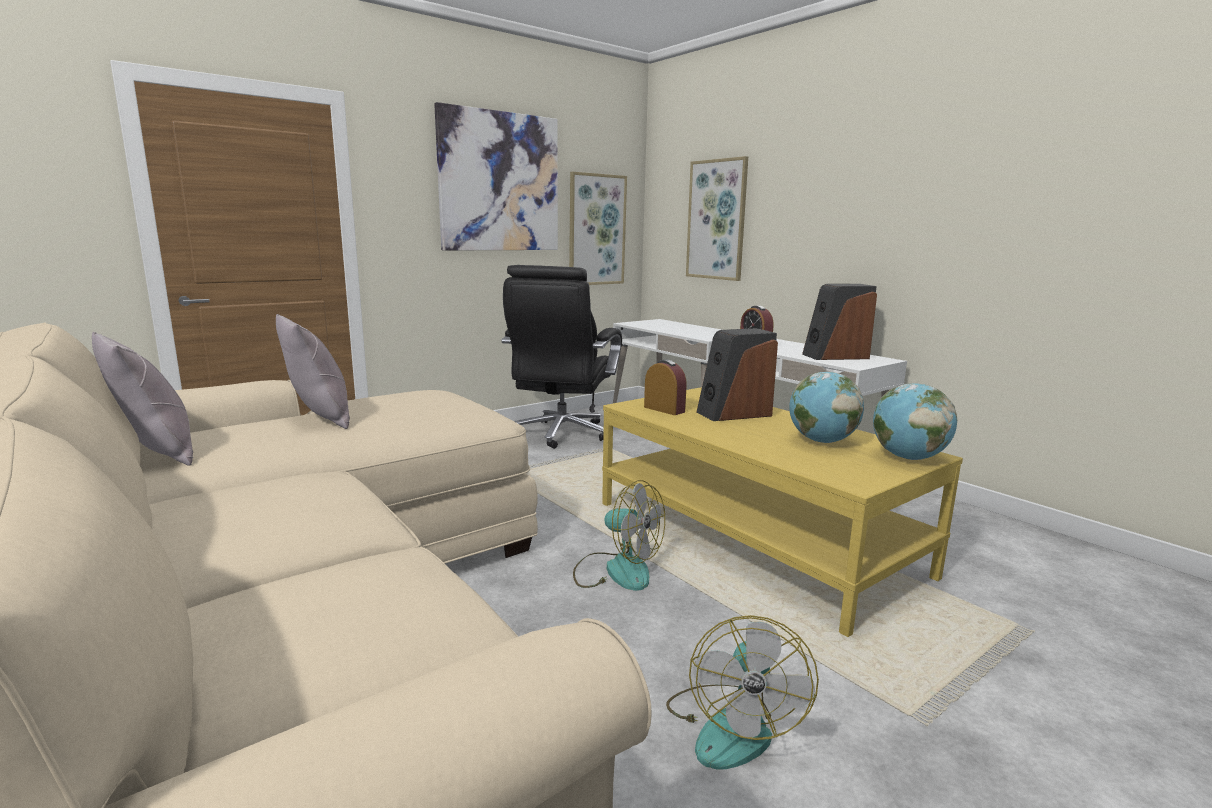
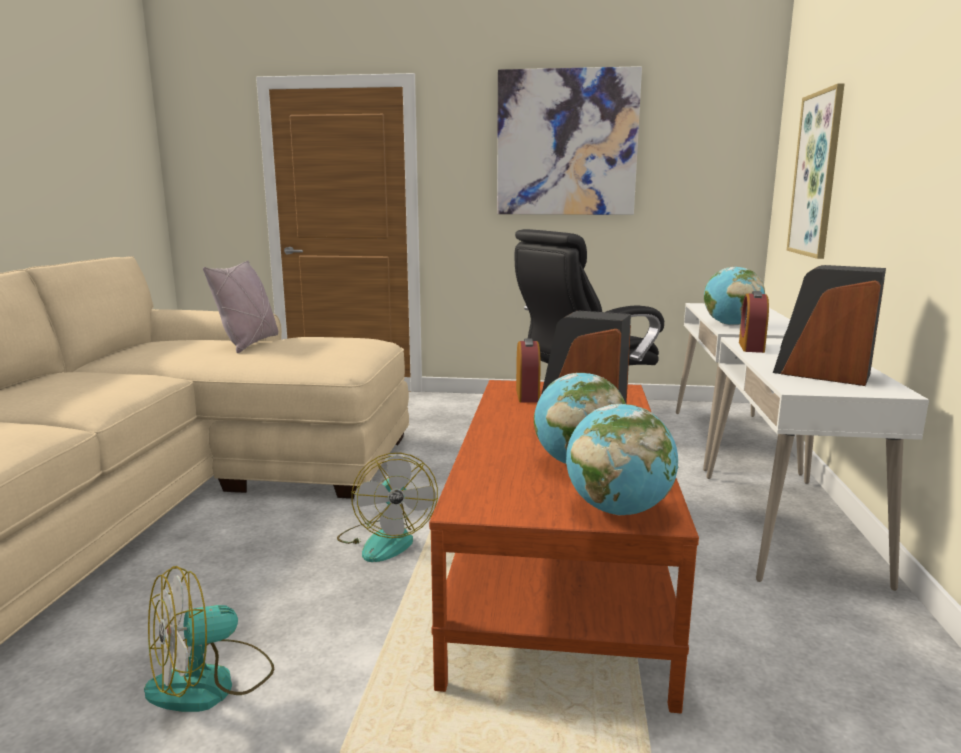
camera: 45 degrees right, 0 degrees up
purple pillow [92,332,193,466] -> none
picture [569,172,627,285] -> none
yellow coffee table [602,387,963,637] -> brown coffee table [429,380,699,713]
none -> globe [704,267,765,325]

